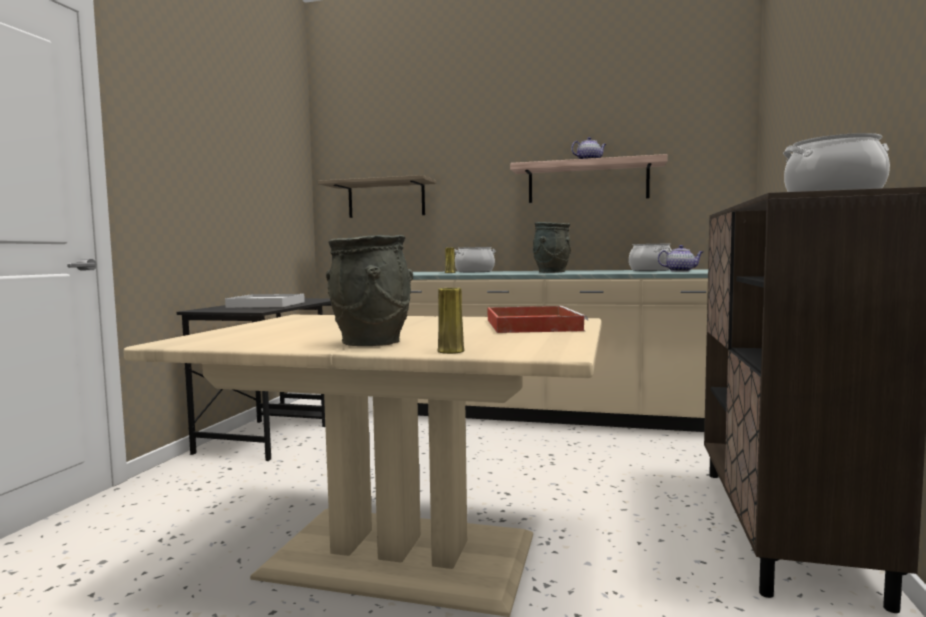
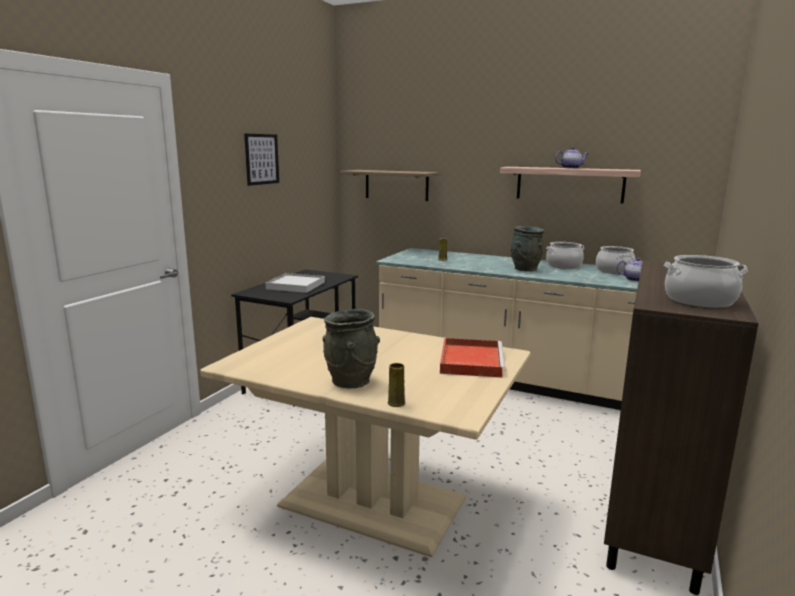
camera: 10 degrees right, 10 degrees up
cooking pot [455,247,496,272] -> cooking pot moved to [546,242,585,269]
none -> picture [244,134,279,186]

